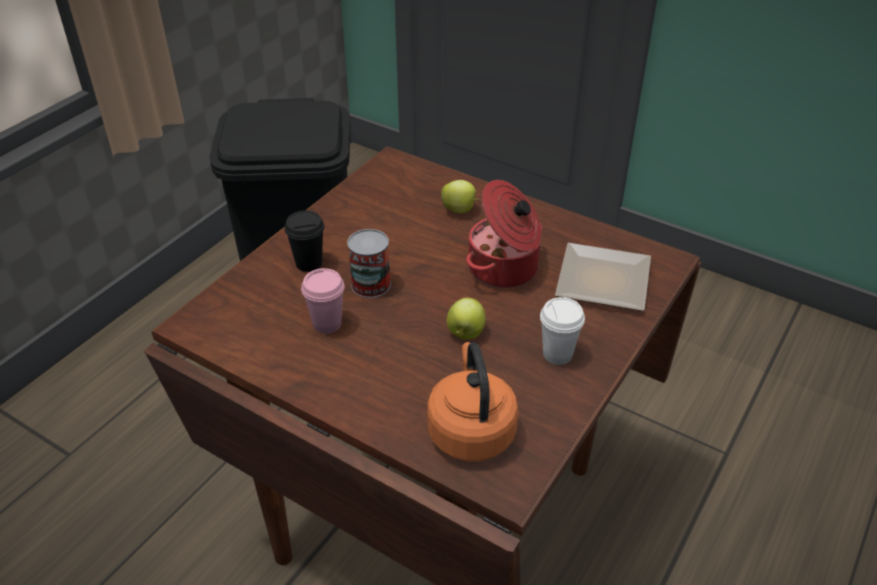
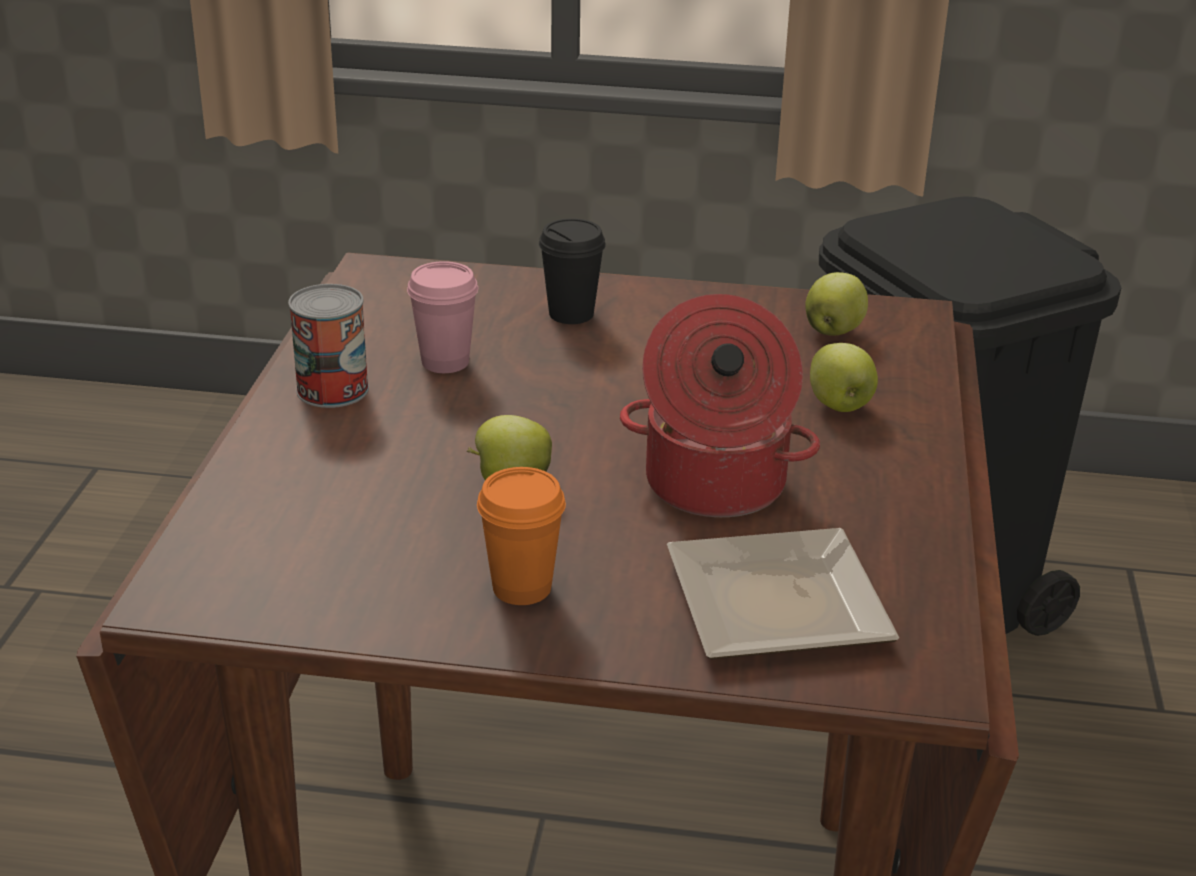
camera: 65 degrees right, 10 degrees down
can [347,229,391,298] -> can moved to [288,284,369,408]
orange kettle [428,342,518,461] -> none
white cup [540,297,585,365] -> orange cup [477,467,566,605]
none -> apple [805,272,868,336]

